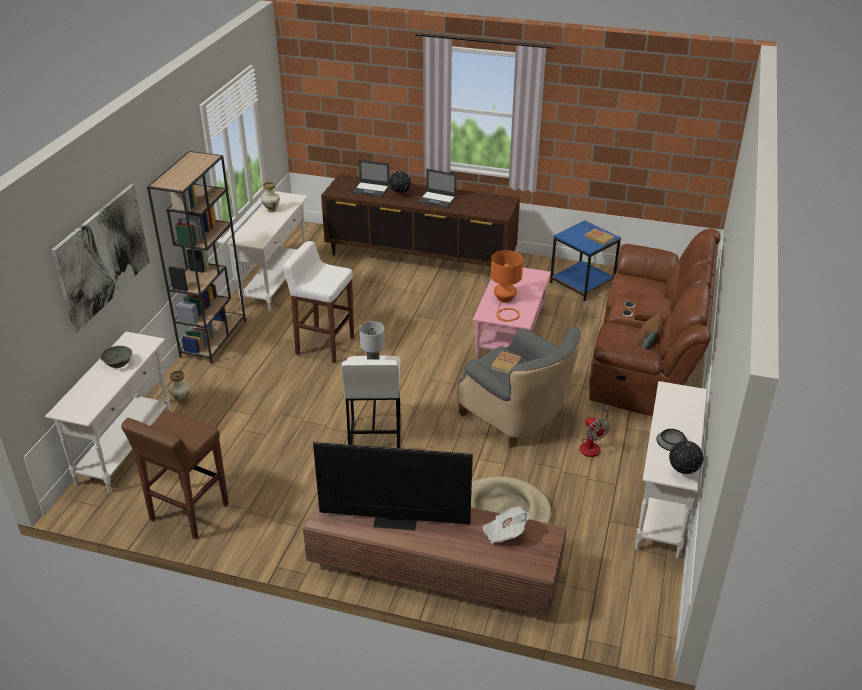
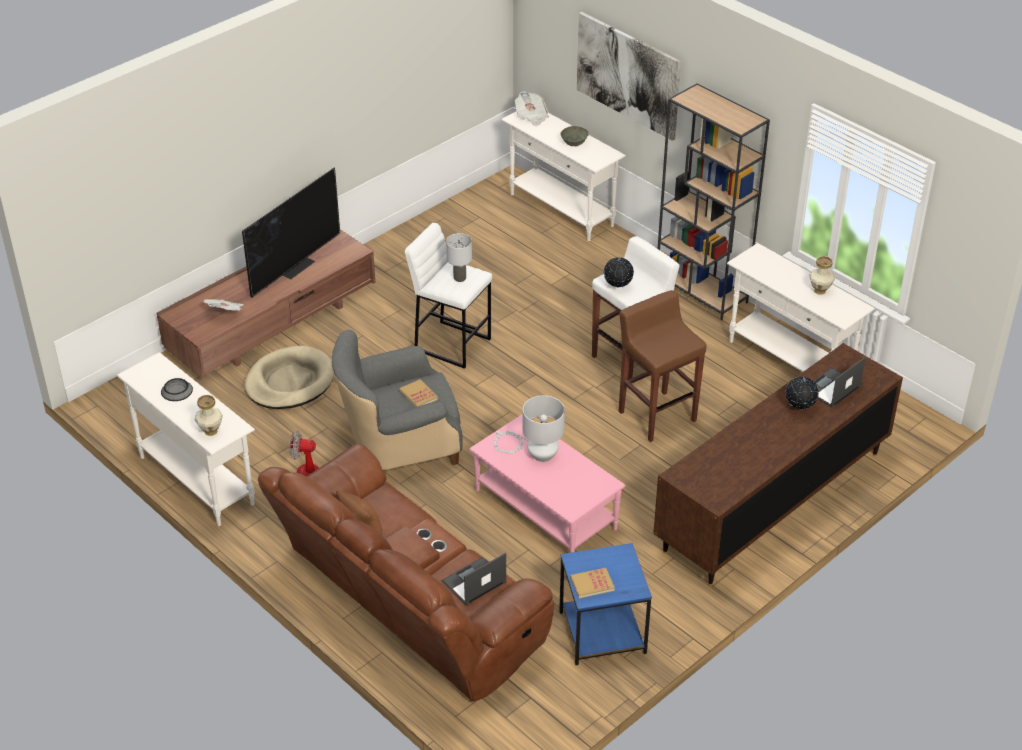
camera: 120 degrees right, 5 degrees up
brown stool [121,412,229,539] -> brown stool moved to [619,290,706,442]
vase [169,370,191,403] -> vase moved to [195,395,223,436]
laptop [417,169,457,208] -> laptop moved to [442,553,507,605]
orange table lamp [491,250,523,322] -> white table lamp [494,395,565,462]
globe [669,441,704,474] -> globe moved to [604,257,634,288]
none -> newspaper [515,91,549,126]

